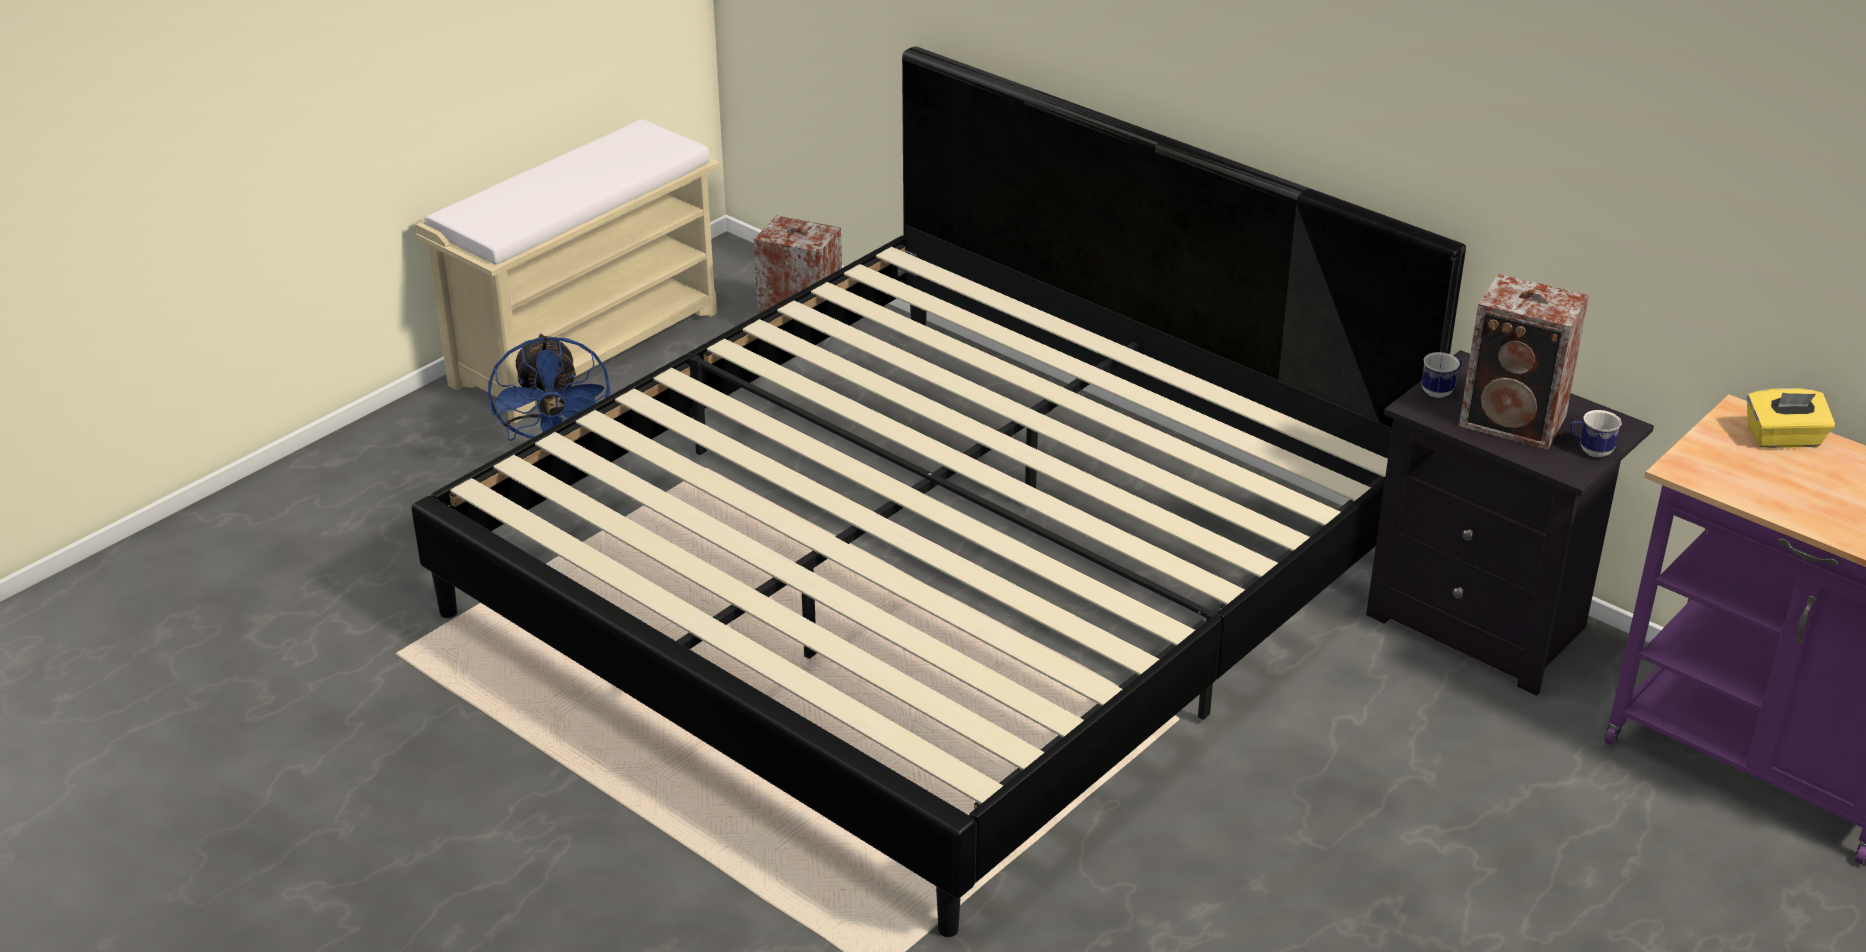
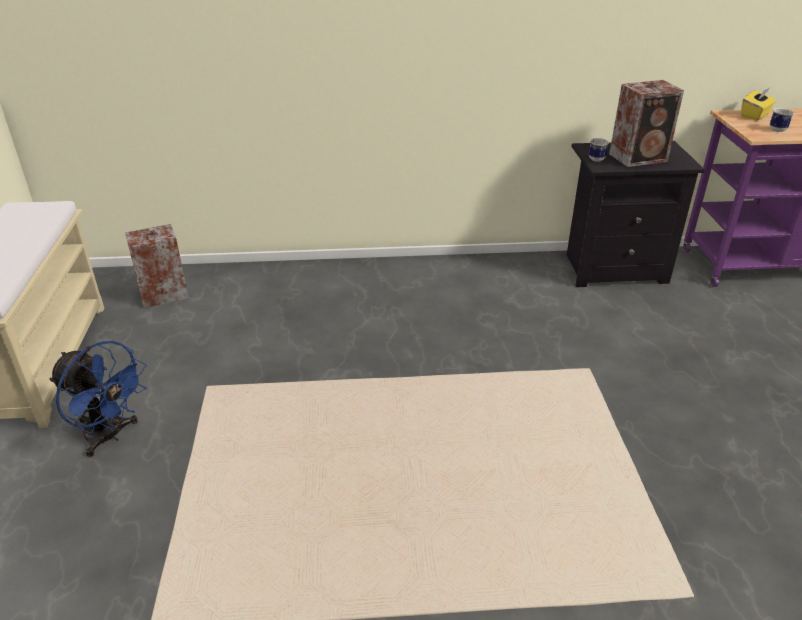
camera: 45 degrees left, 0 degrees up
bed [411,46,1466,937] -> none
mug [1570,410,1622,458] -> mug moved to [770,108,794,132]

